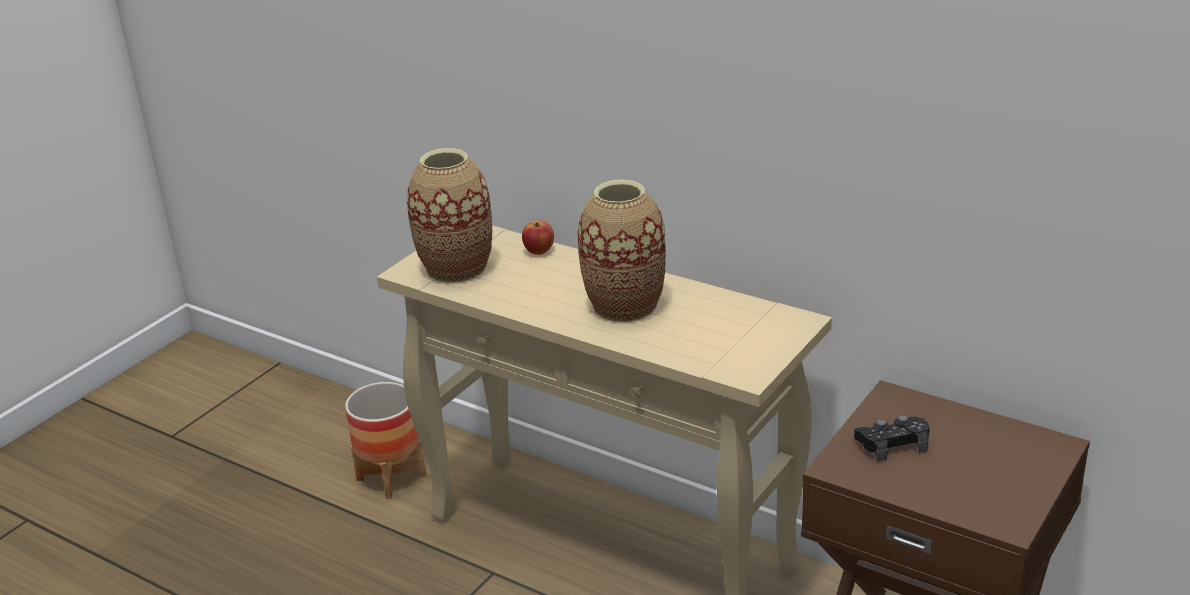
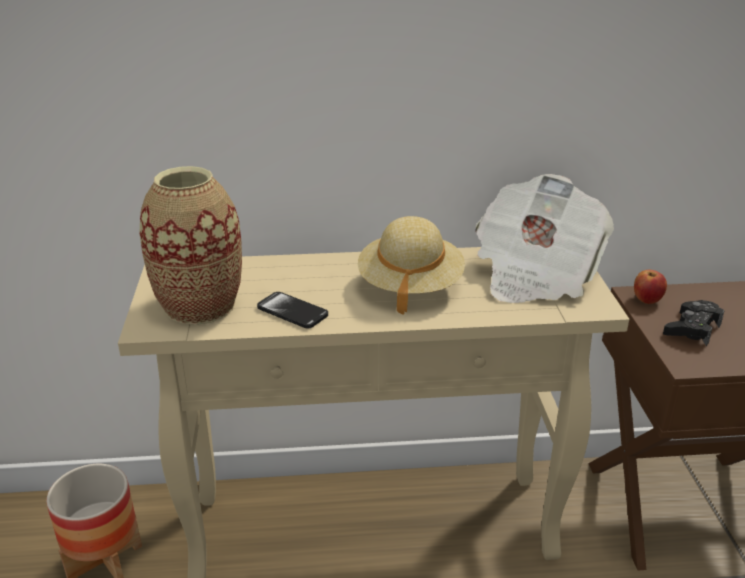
camera: 40 degrees left, 0 degrees up
apple [522,220,554,255] -> apple moved to [634,270,667,304]
vase [577,179,666,322] -> beige hat [358,216,465,315]
none -> phone [257,292,328,328]
none -> newspaper [475,174,614,303]

